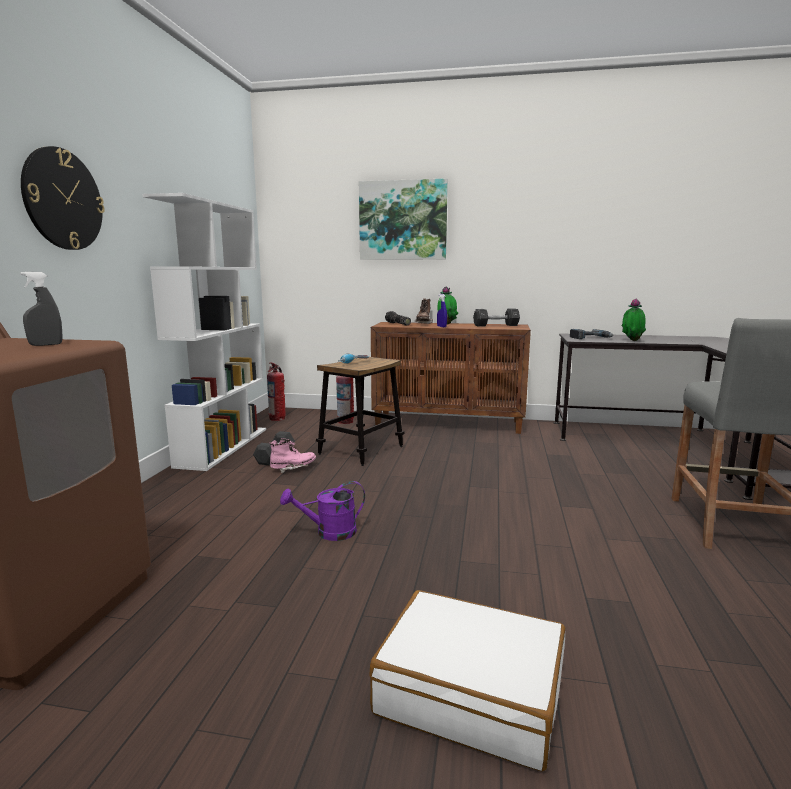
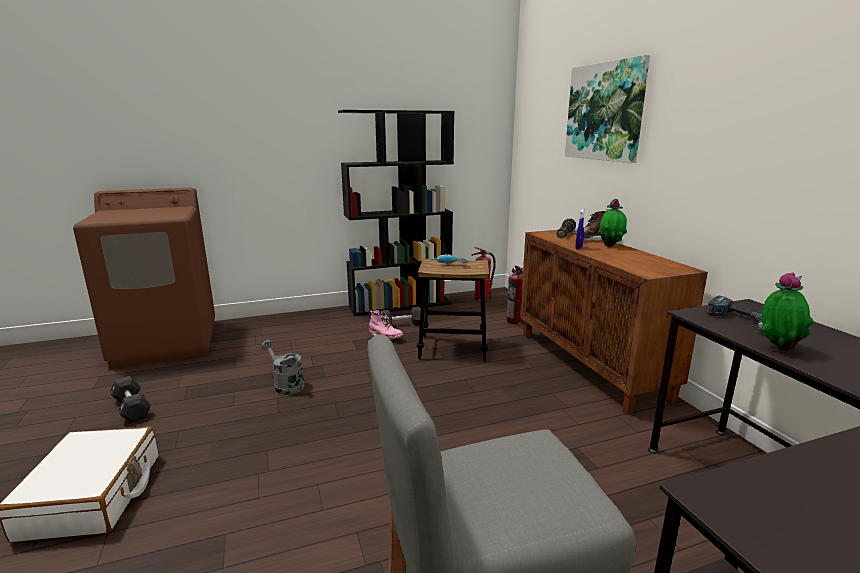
camera: 60 degrees right, 5 degrees up
grey spray bottle [20,272,62,346] -> none
wall clock [21,146,105,250] -> none
white bookcase [142,193,266,471] -> black bookcase [338,110,454,316]
purple watering can [280,481,365,541] -> grey watering can [261,340,304,395]
black dumbbell [473,308,520,327] -> black dumbbell moved to [110,376,151,423]

